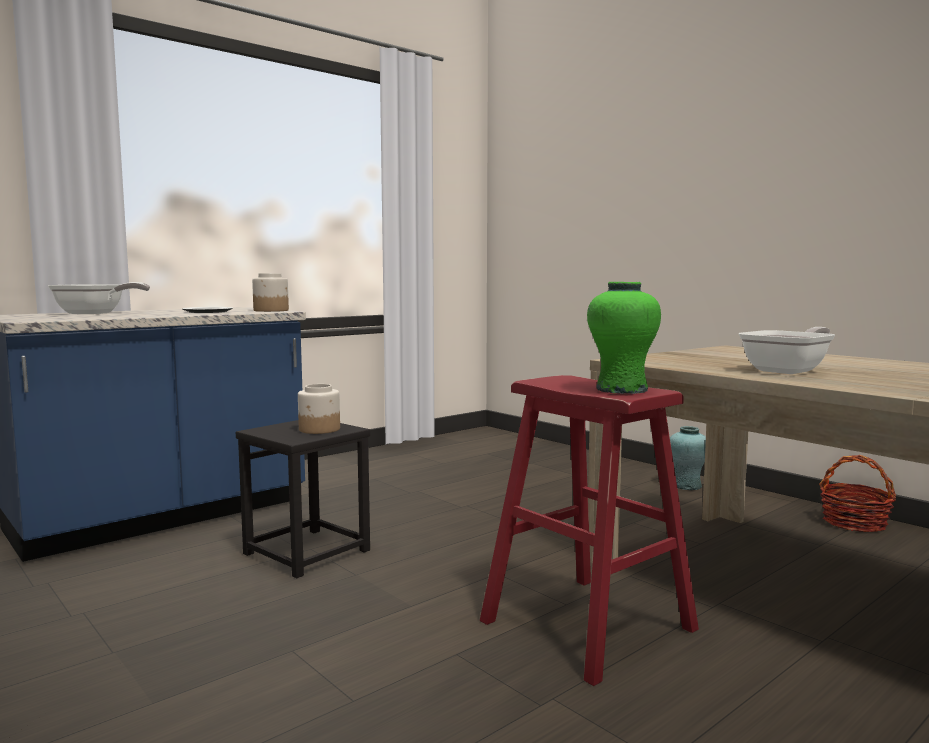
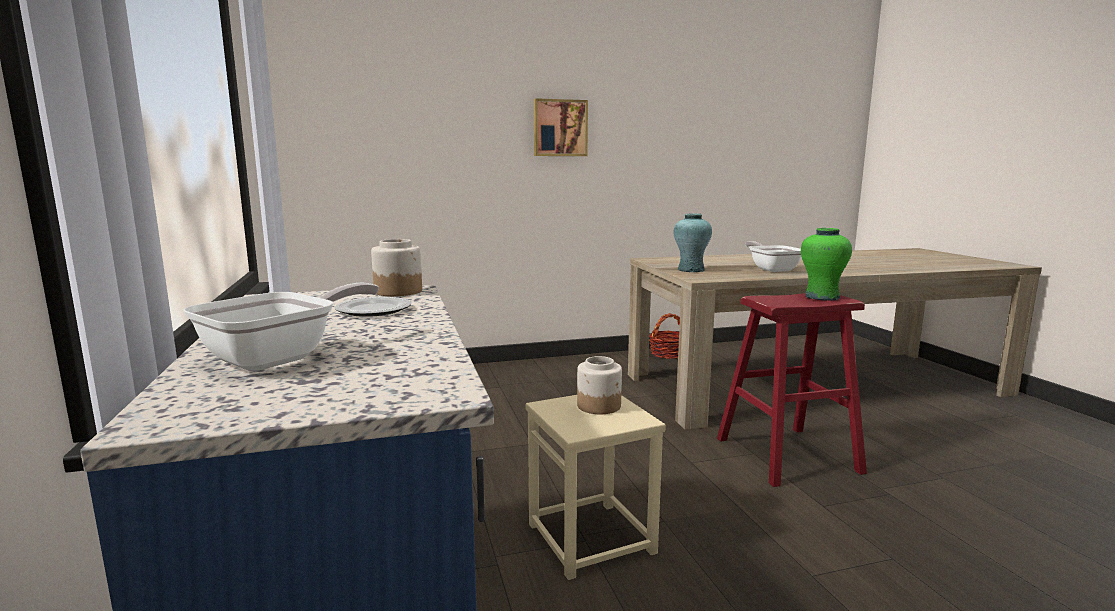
camera: 65 degrees left, 5 degrees up
black stool [236,420,370,578] -> beige stool [526,395,666,580]
turquoise vase [670,426,706,490] -> turquoise vase moved to [674,214,712,272]
none -> picture [534,98,588,156]

